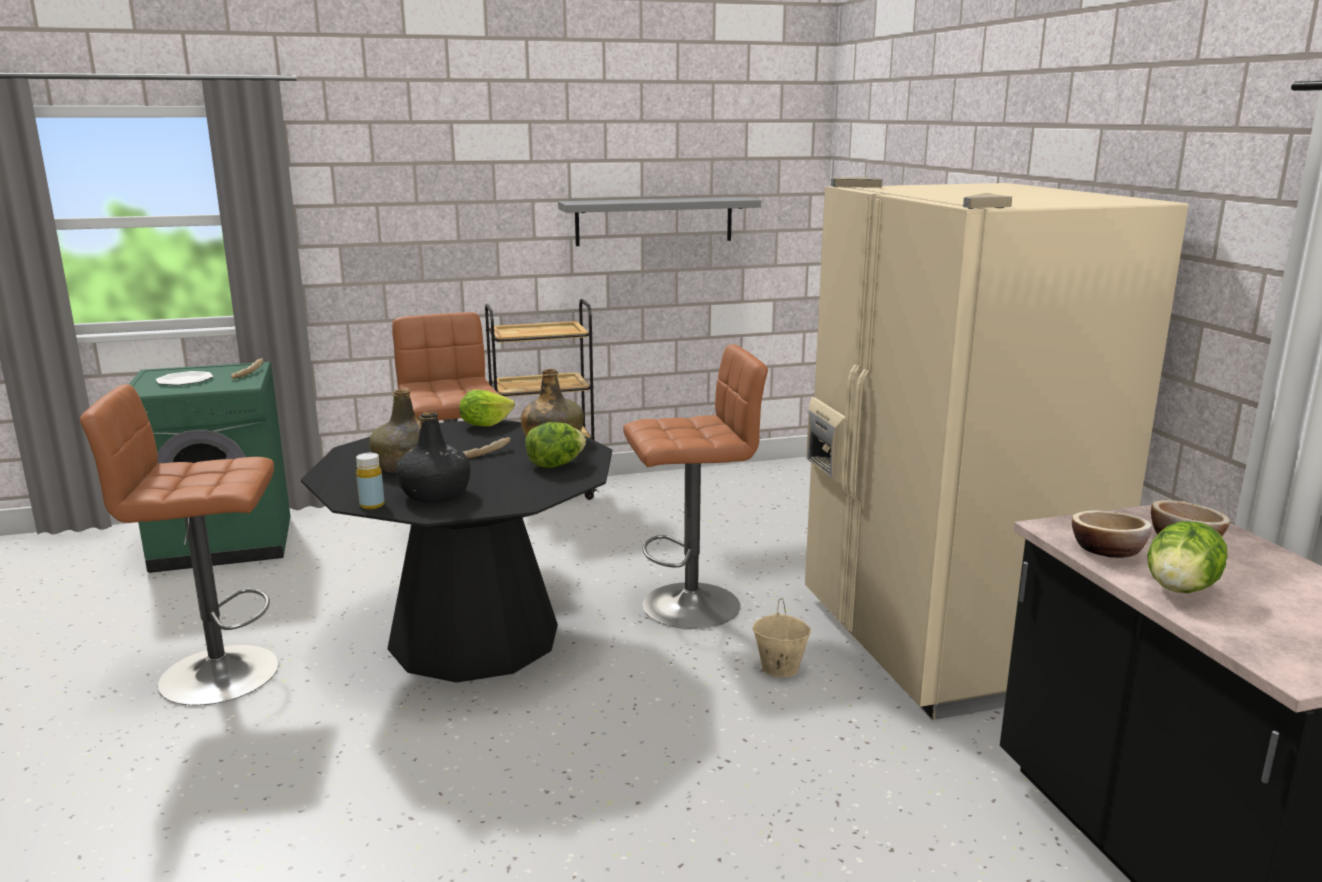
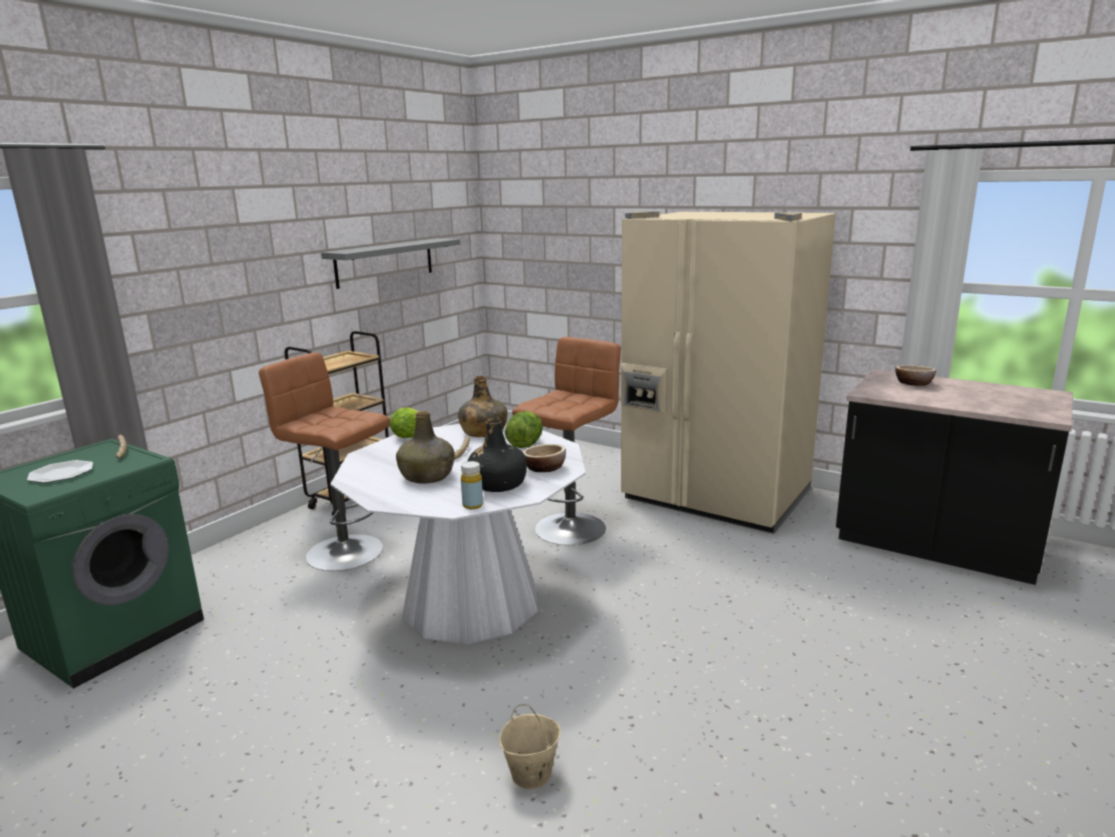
camera: 40 degrees left, 0 degrees up
brown stool [80,384,279,705] -> none
black dining table [301,420,612,683] -> white dining table [330,424,586,644]
beige bucket [752,598,811,678] -> beige bucket moved to [499,704,560,789]
bowl [1072,510,1152,558] -> bowl moved to [522,444,566,472]
lettuce [1147,521,1228,593] -> none

